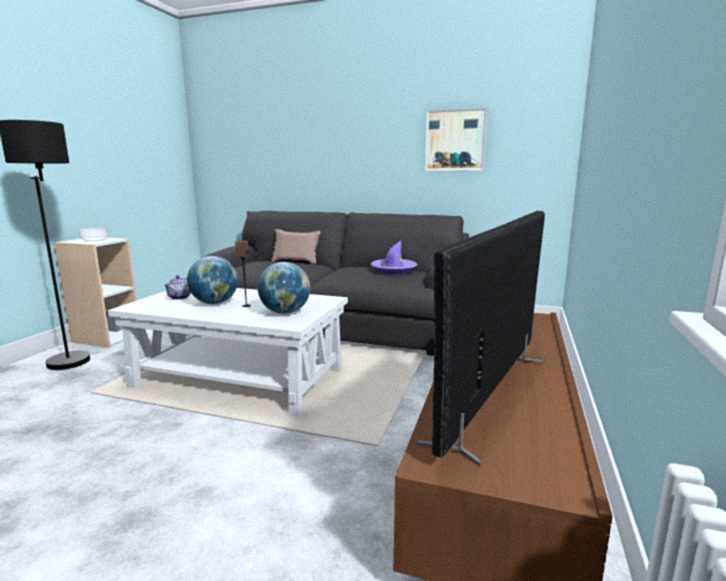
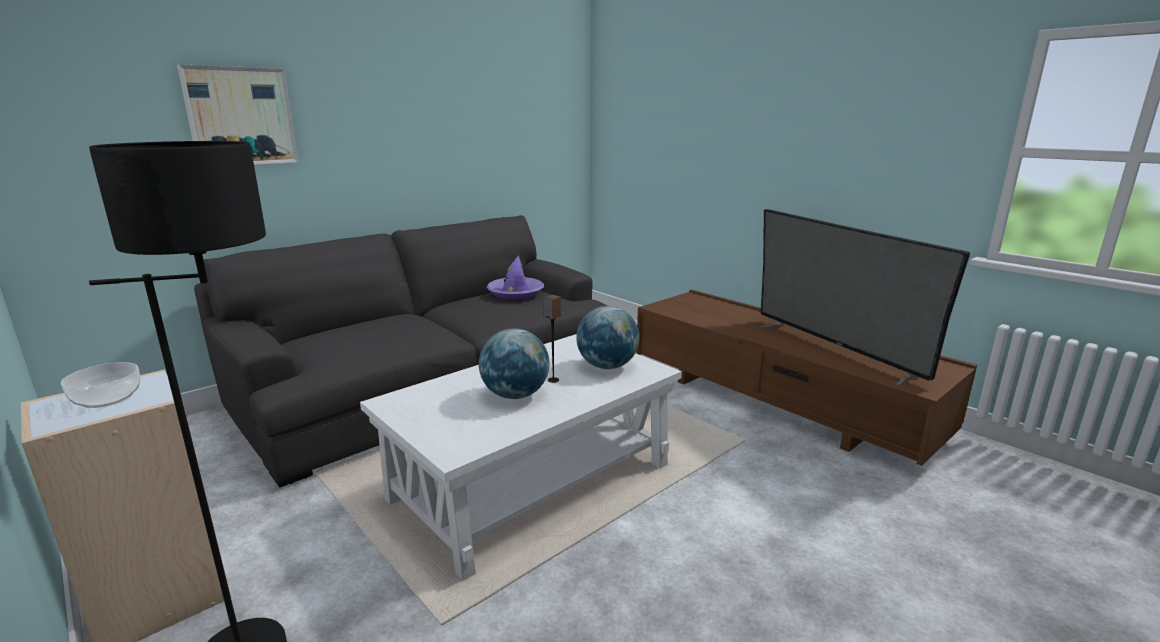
camera: 60 degrees left, 5 degrees up
teapot [164,275,191,300] -> none
beige pillow [271,229,321,264] -> none
picture [425,108,487,171] -> picture moved to [177,64,298,165]

